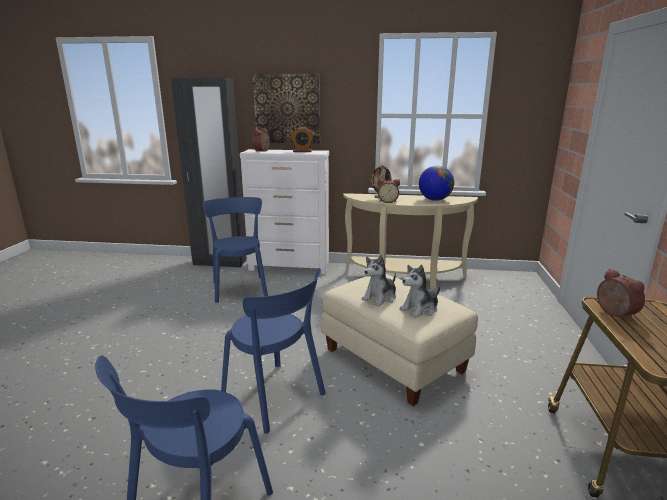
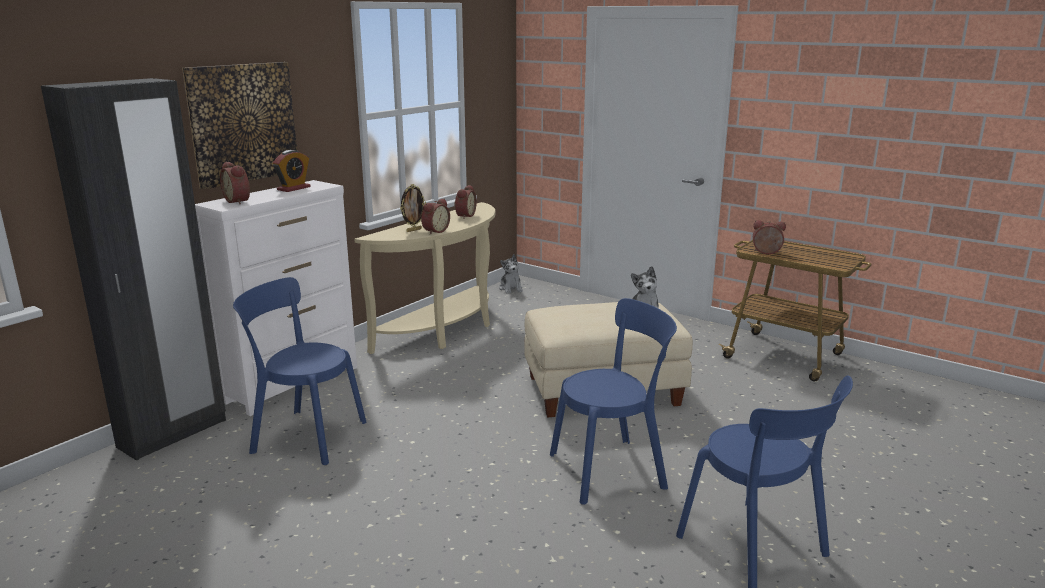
camera: 60 degrees left, 0 degrees up
plush toy [362,255,396,306] -> plush toy moved to [499,254,523,293]
globe [419,166,454,201] -> alarm clock [454,185,477,219]

